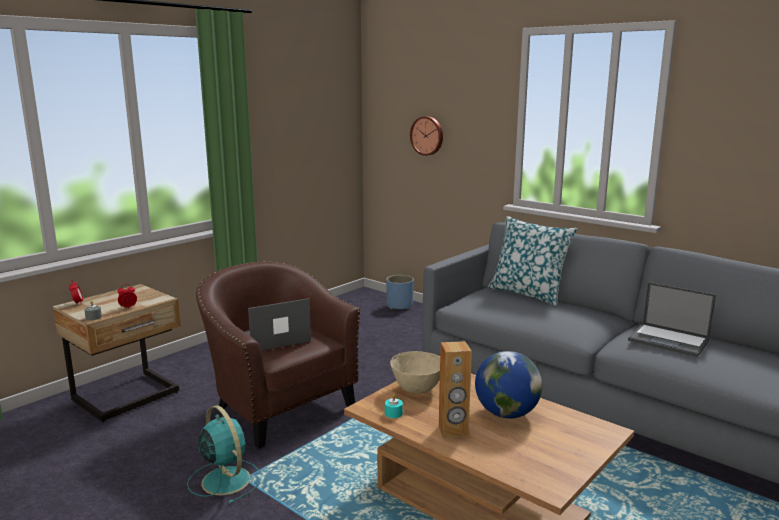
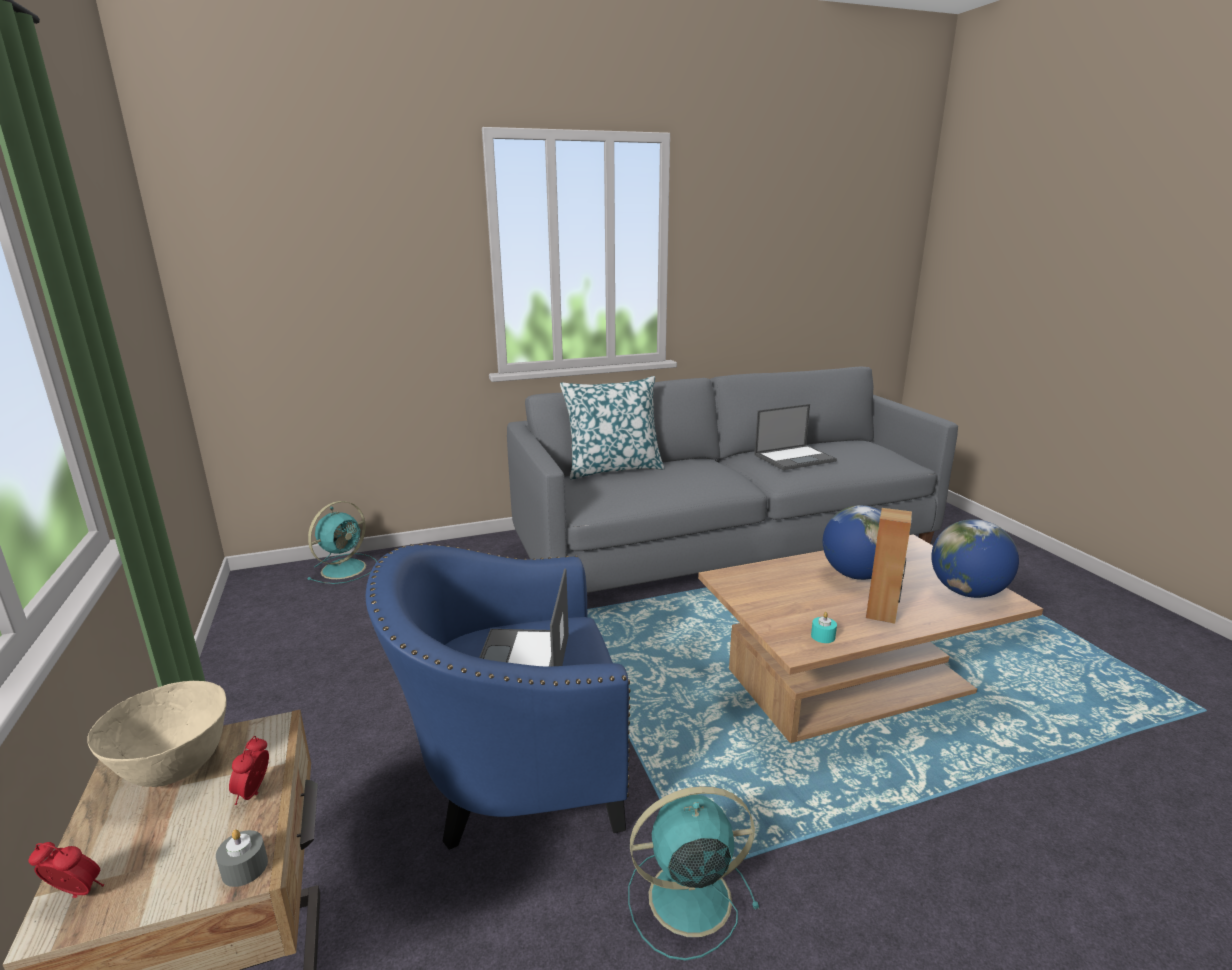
camera: 60 degrees left, 5 degrees up
brown armchair [196,261,360,449] -> blue armchair [366,544,630,850]
blue planter [386,275,414,309] -> turquoise fan [307,501,377,584]
beige bowl [390,351,440,394] -> beige bowl moved to [87,681,227,787]
wall clock [410,116,443,156] -> none
none -> globe [931,519,1019,598]

